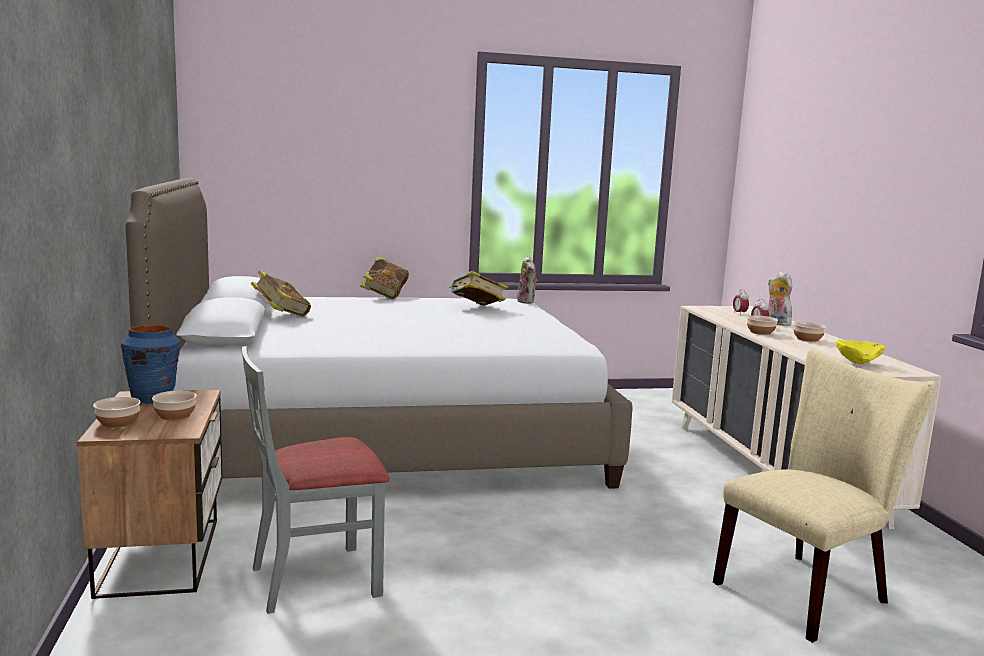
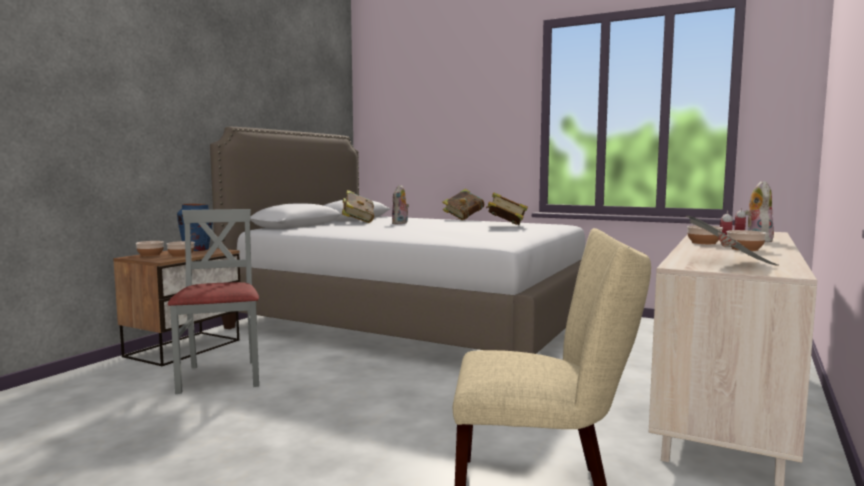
camera: 40 degrees right, 5 degrees down
grey chair [242,346,389,614] -> grey chair turned 60 degrees clockwise [168,209,259,394]
plush toy [517,256,538,304] -> plush toy moved to [392,185,409,224]
yellow bowl [836,340,885,364] -> newspaper [685,216,779,266]

